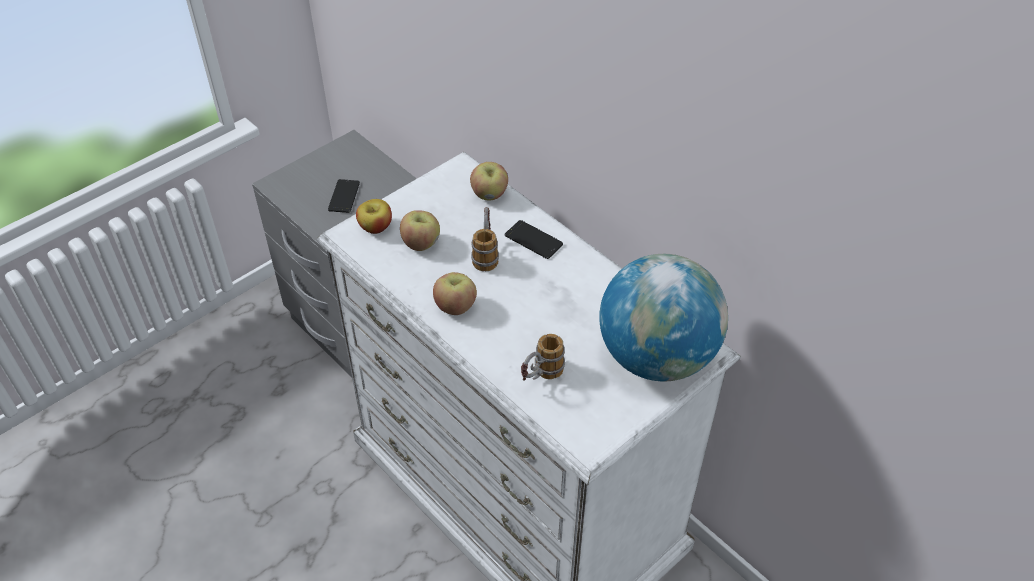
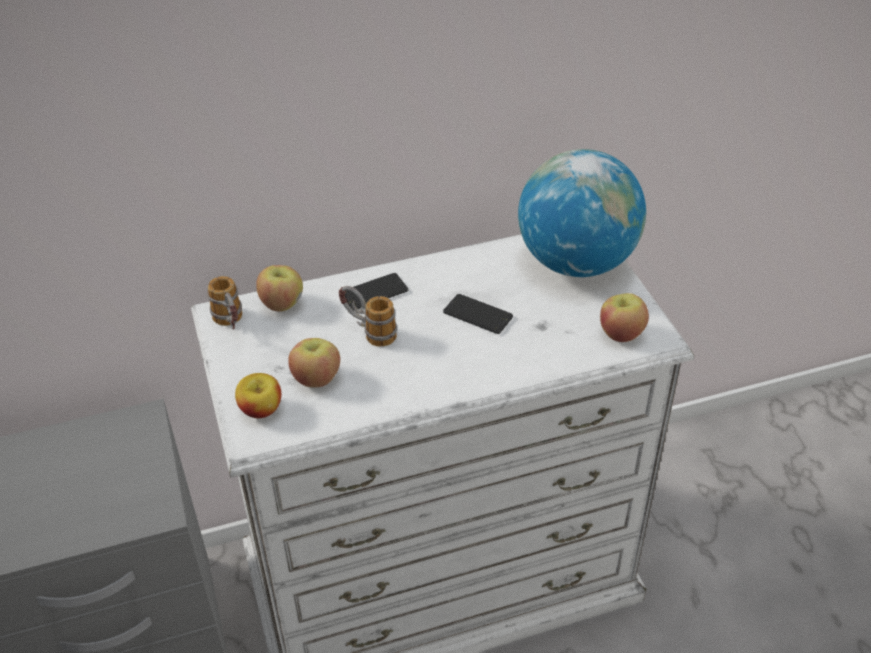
camera: 65 degrees left, 5 degrees down
phone [328,179,360,213] -> phone moved to [443,294,513,334]
apple [433,272,477,315] -> apple moved to [600,293,649,342]
mug [521,334,565,380] -> mug moved to [208,276,242,330]

